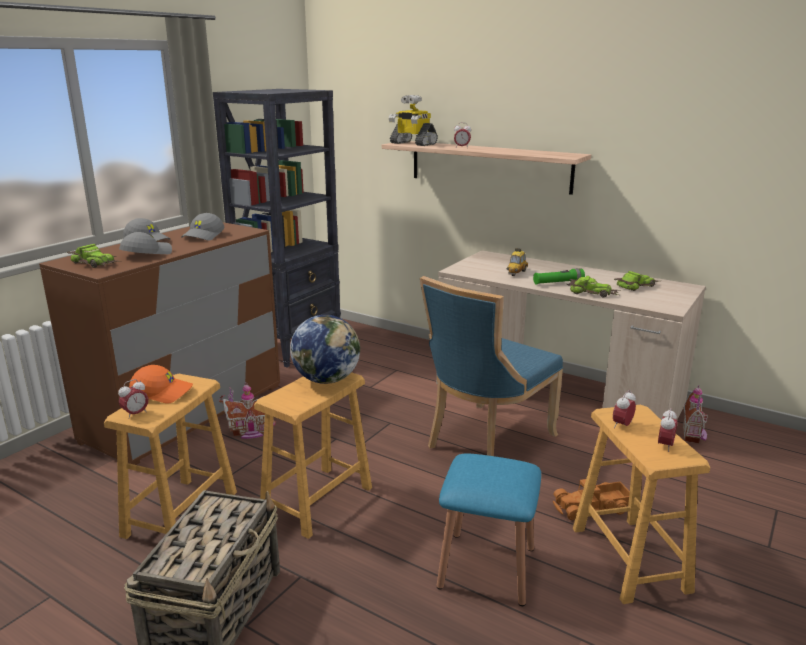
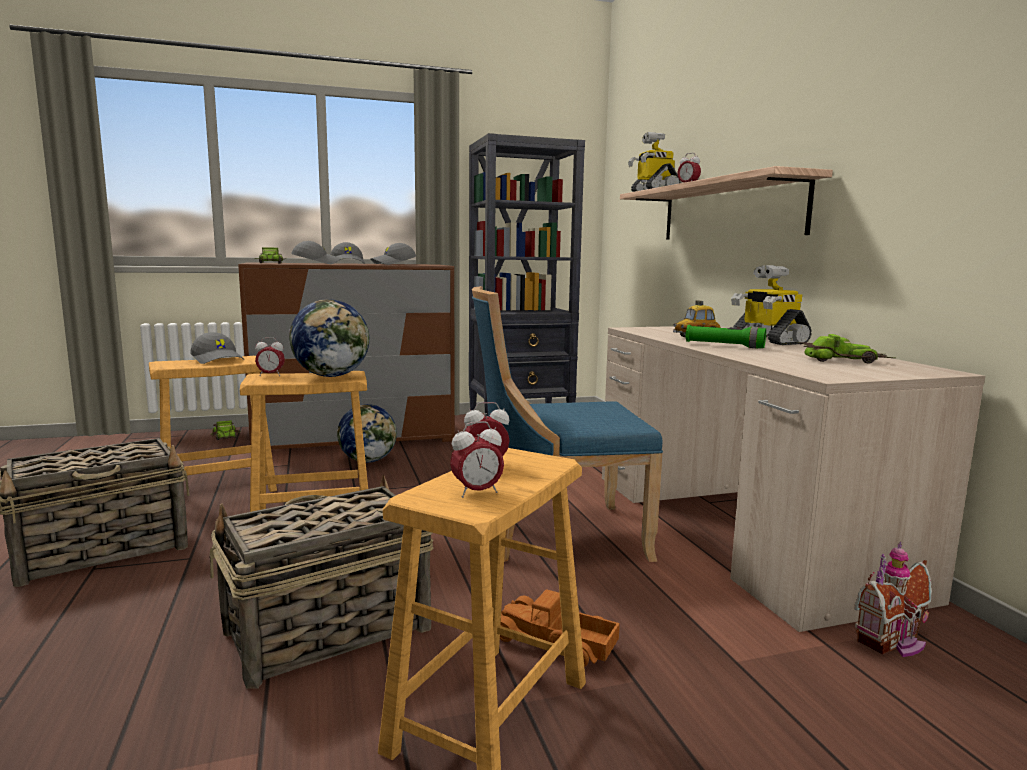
camera: 40 degrees right, 10 degrees down
alarm clock [118,379,148,419] -> alarm clock moved to [255,337,285,376]
orange cap [129,365,193,404] -> grey cap [190,332,244,364]
toy house [219,383,276,439] -> globe [337,404,397,463]
blue stool [437,453,541,606] -> basket [210,475,434,689]
toy car [566,276,622,297] -> toy car moved to [211,421,241,440]
none -> toy robot [731,265,812,345]

